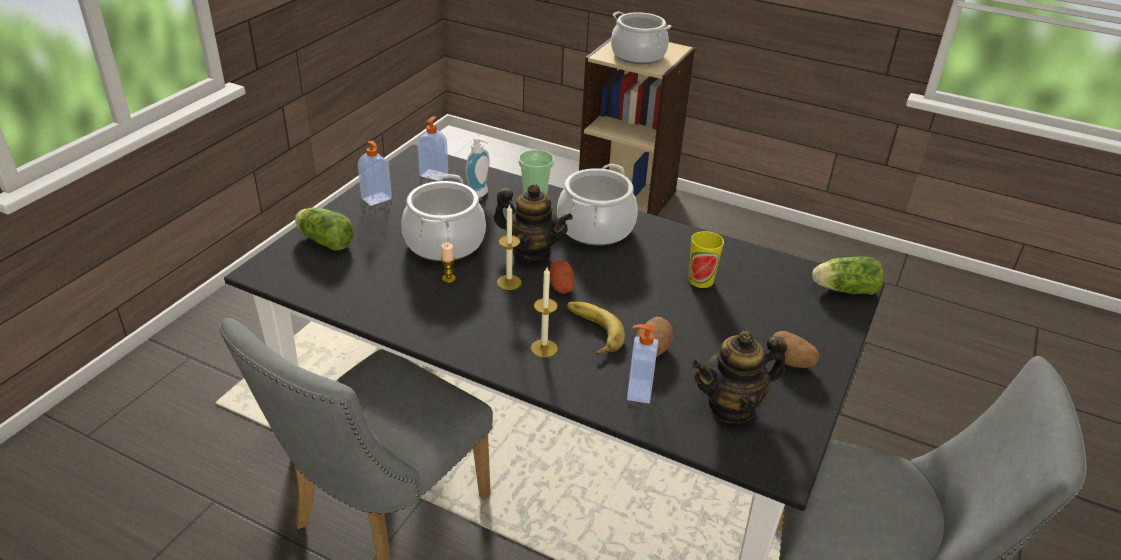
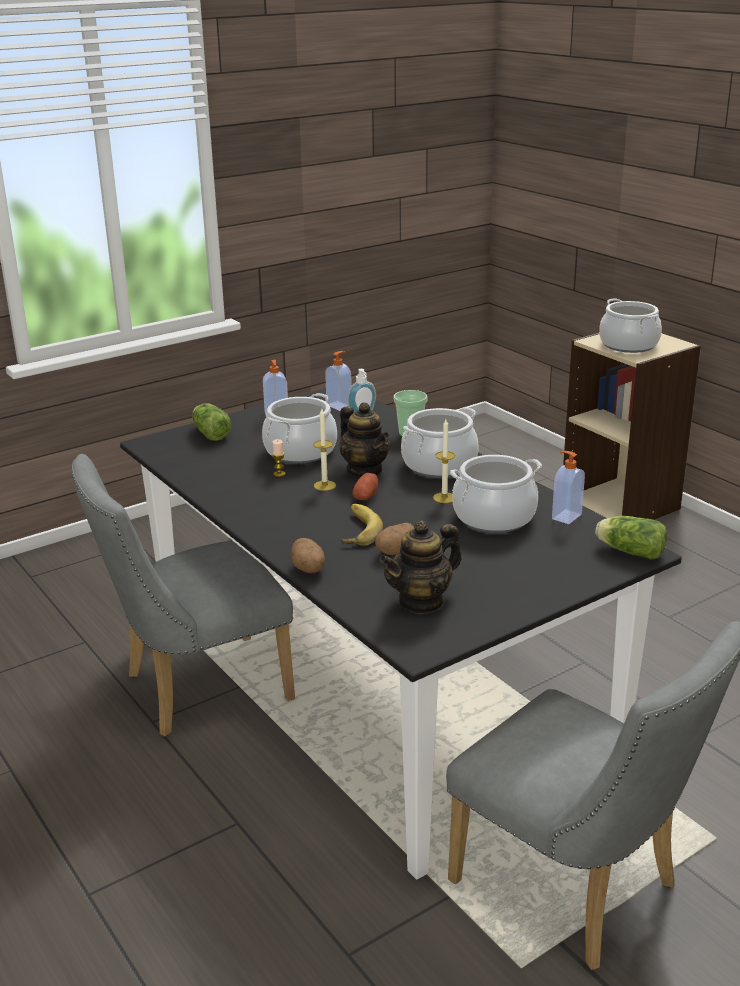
camera: 30 degrees right, 10 degrees down
candle [531,267,558,358] -> candle moved to [433,419,455,503]
soap dispenser [627,324,658,403] -> soap dispenser moved to [552,451,585,524]
cup [689,231,724,288] -> cooking pot [450,455,542,533]
teapot [692,331,787,423] -> teapot turned 45 degrees counterclockwise [380,521,462,614]
potato [772,331,820,368] -> potato moved to [291,538,325,573]

